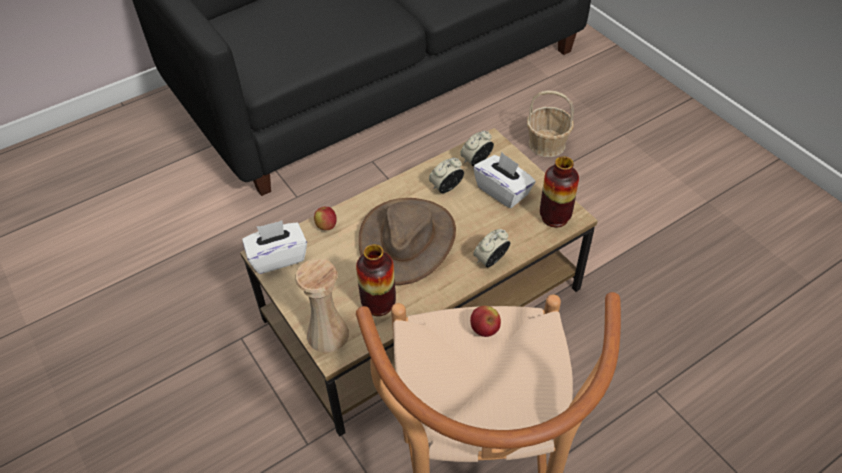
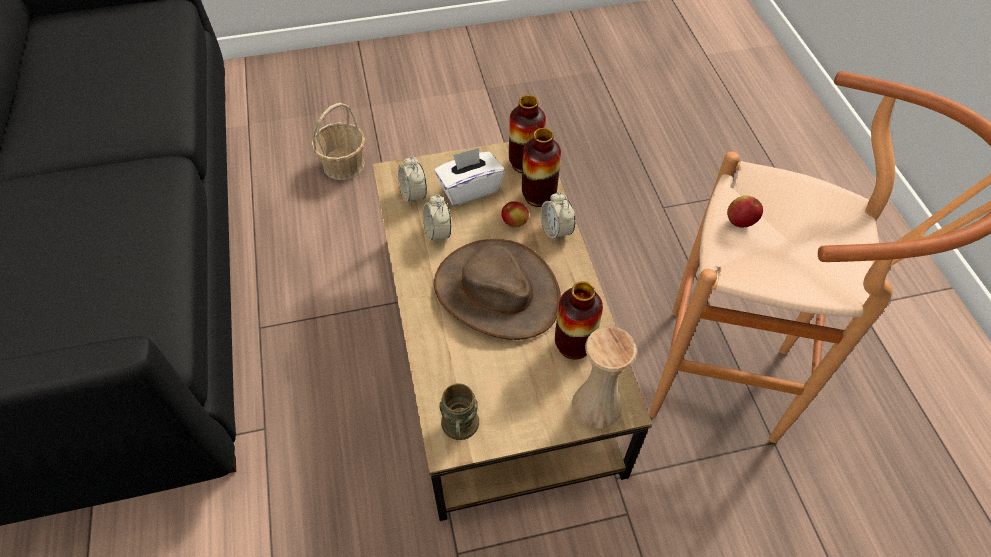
camera: 70 degrees left, 5 degrees up
white tissue box [242,220,307,274] -> brown mug [439,383,479,440]
apple [314,207,337,230] -> apple moved to [501,201,529,227]
none -> vase [522,128,561,207]

